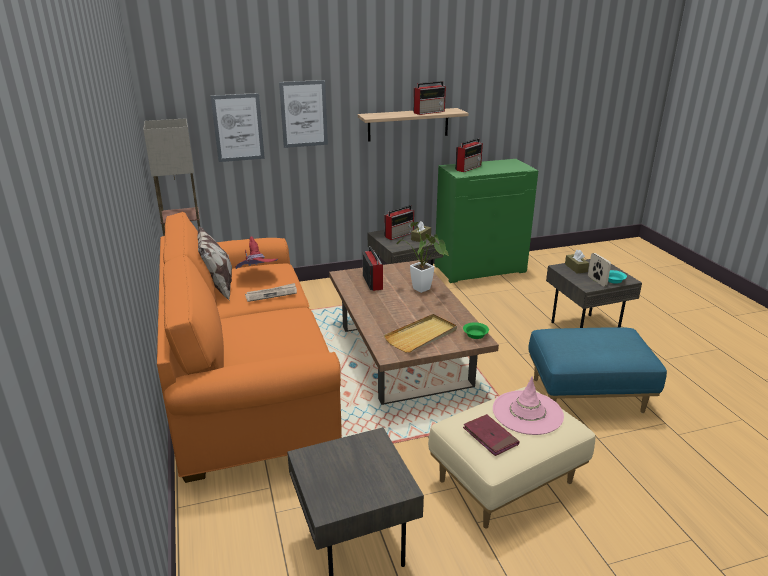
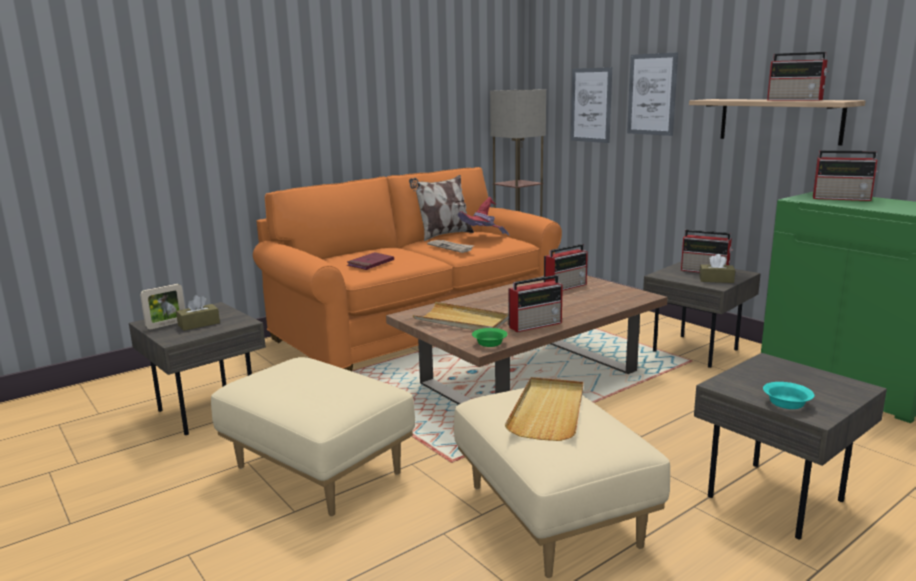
camera: 70 degrees right, 10 degrees down
potted plant [396,222,449,293] -> none
red book [463,414,520,456] -> red book moved to [347,252,394,270]
pink hat [493,377,564,435] -> none
blue ottoman [528,327,667,413] -> beige ottoman [454,388,670,578]
brown tissue box [565,250,589,274] -> brown tissue box moved to [176,295,220,331]
picture frame [588,253,611,286] -> picture frame moved to [140,284,185,329]
none -> beige tray [505,377,583,441]
none -> radio [509,275,563,332]

